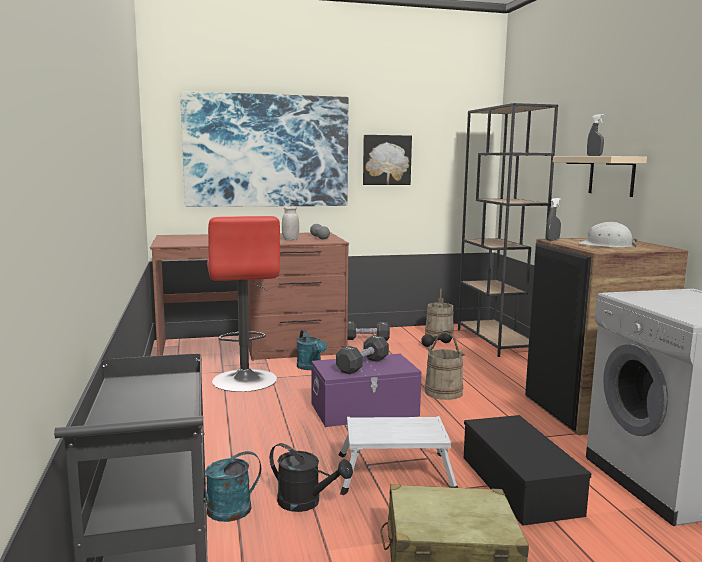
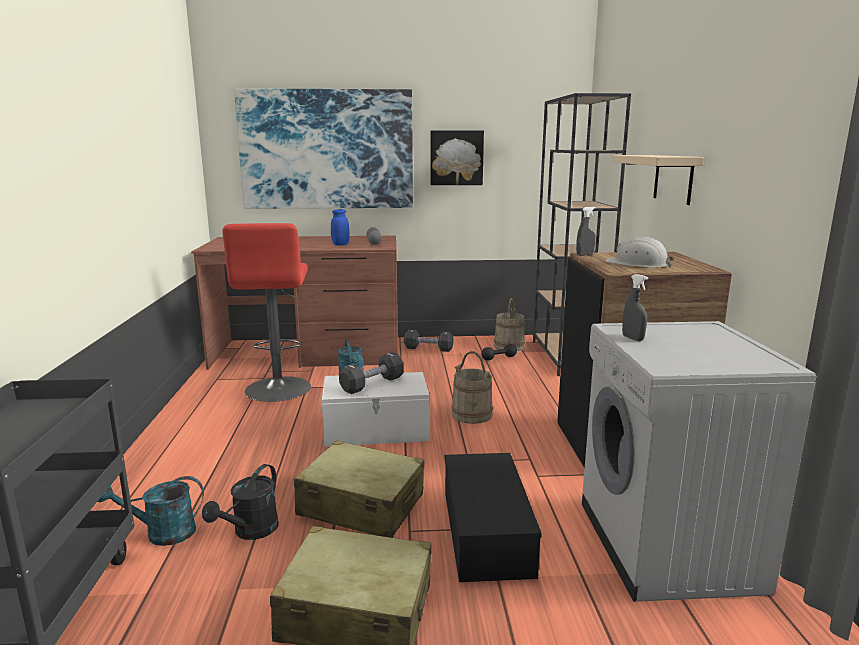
camera: 10 degrees right, 5 degrees up
black watering can [270,443,353,512] -> black watering can turned 75 degrees clockwise [202,464,279,540]
white jar [282,206,299,240] -> blue jar [331,209,349,245]
purple storage box [312,354,422,427] -> white storage box [322,372,430,447]
white step ladder [338,416,458,495] -> beige suitcase [294,440,424,538]
grey spray bottle [587,114,604,156] -> grey spray bottle moved to [622,274,648,341]

